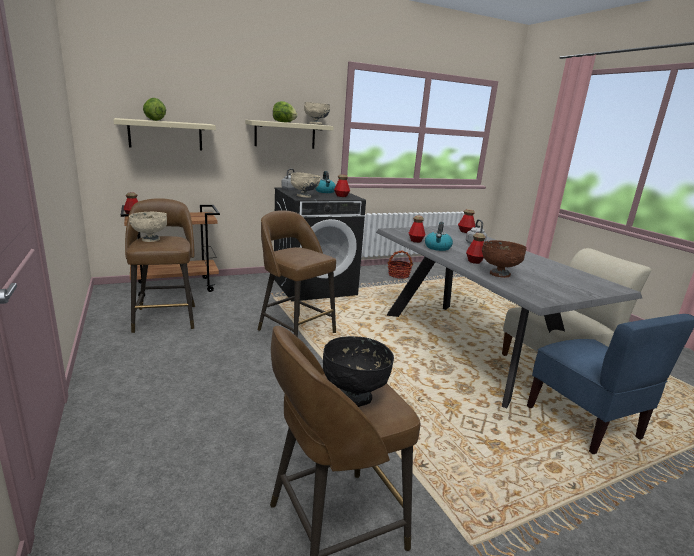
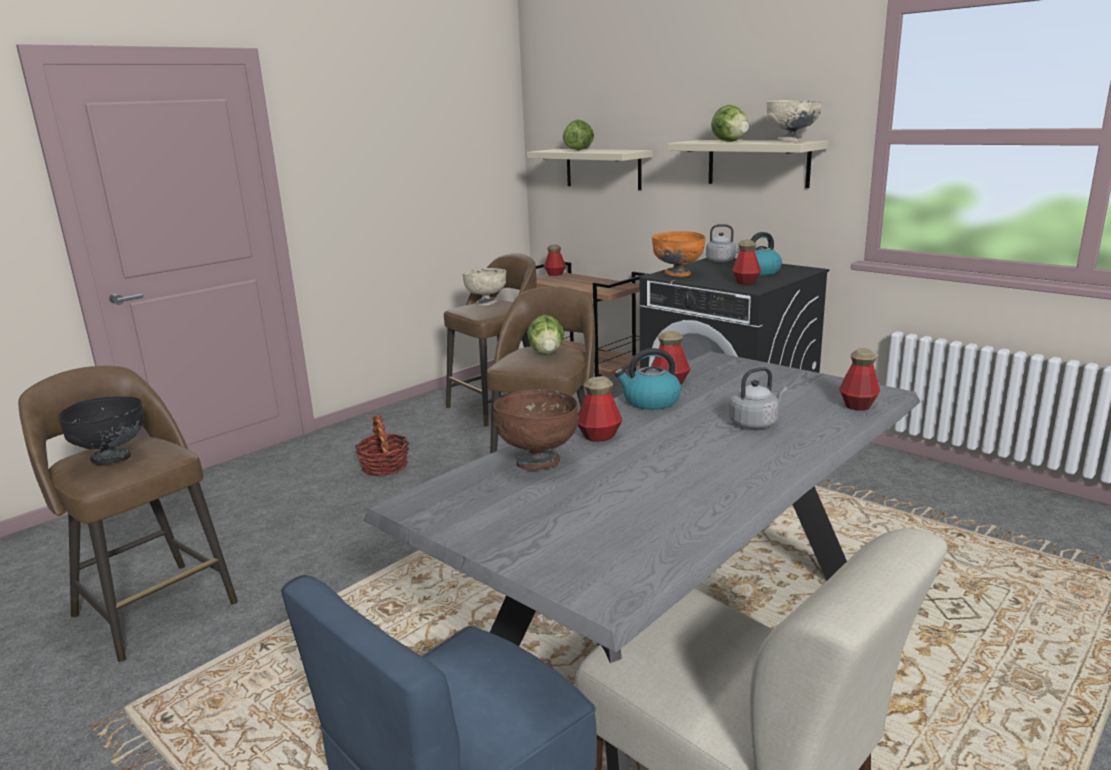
camera: 70 degrees right, 0 degrees up
beige bowl [291,173,320,198] -> orange bowl [652,231,705,277]
basket [388,251,413,279] -> basket moved to [355,415,409,476]
none -> lettuce [527,315,564,355]

